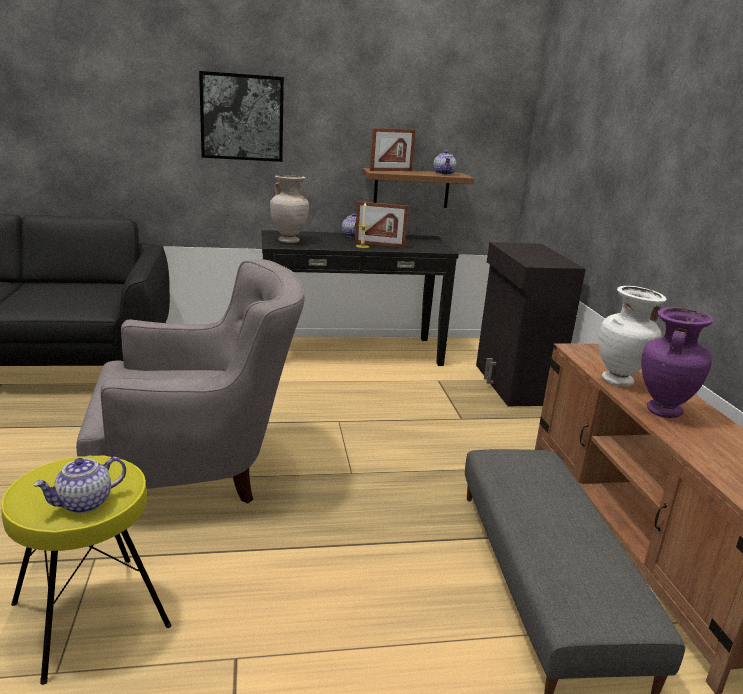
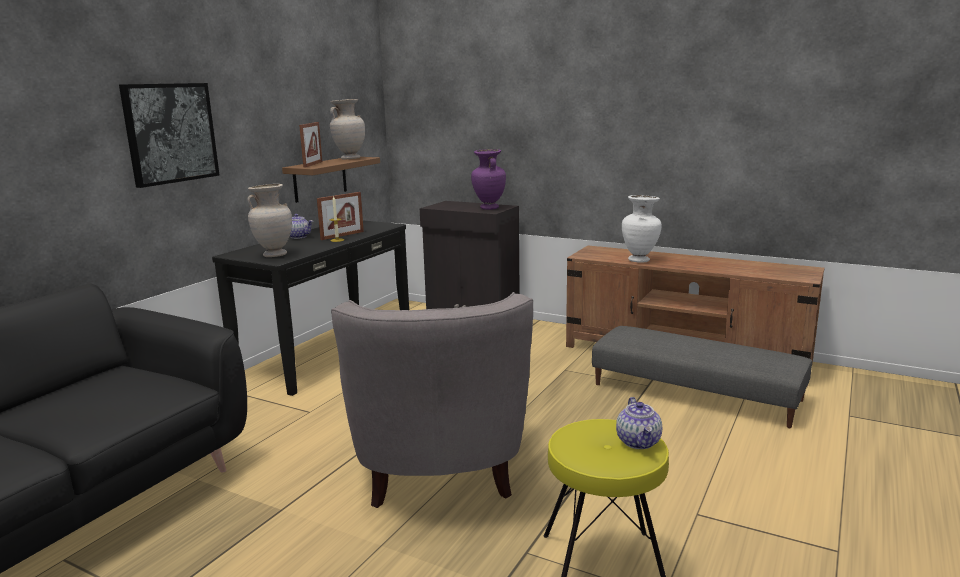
camera: 50 degrees left, 5 degrees down
grey armchair [76,259,305,503] -> grey armchair turned 150 degrees clockwise [331,292,533,508]
teapot [433,150,457,175] -> beige vase [330,99,365,160]
purple vase [641,307,714,418] -> purple vase moved to [471,149,506,210]

